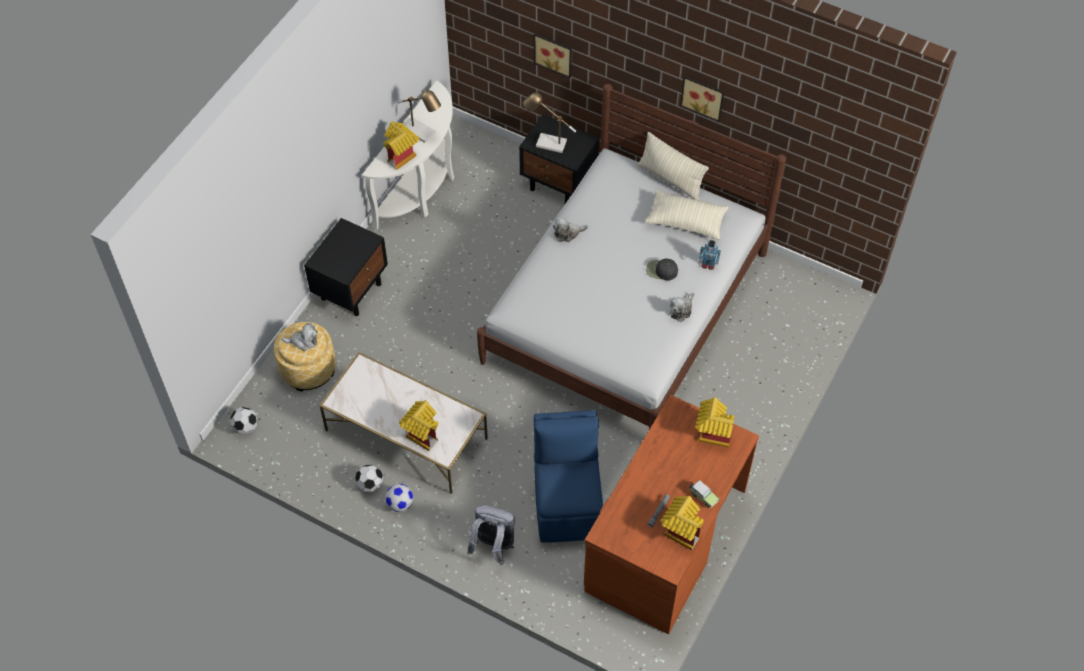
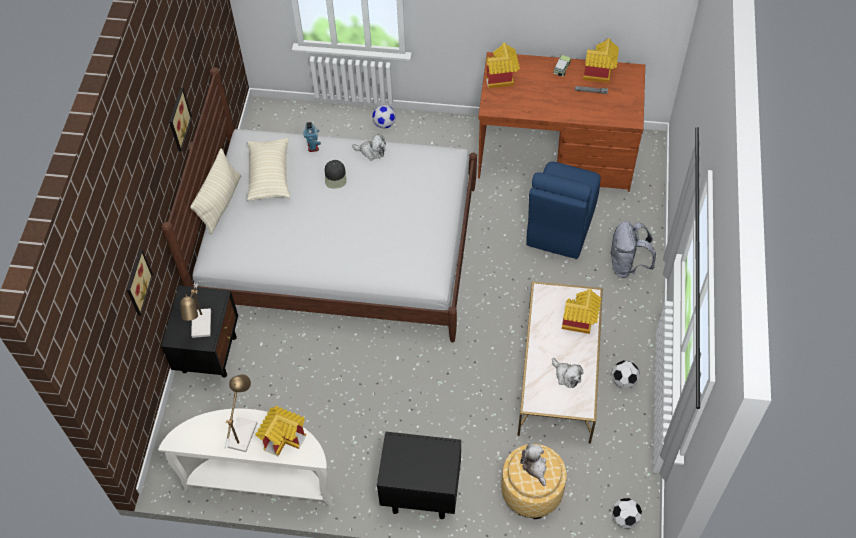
camera: 110 degrees left, 0 degrees up
football [385,484,413,512] -> football moved to [372,105,396,128]
blue chair [534,410,603,543] -> blue chair turned 45 degrees counterclockwise [526,162,601,259]
plush toy [553,216,588,242] -> plush toy moved to [552,358,584,388]

